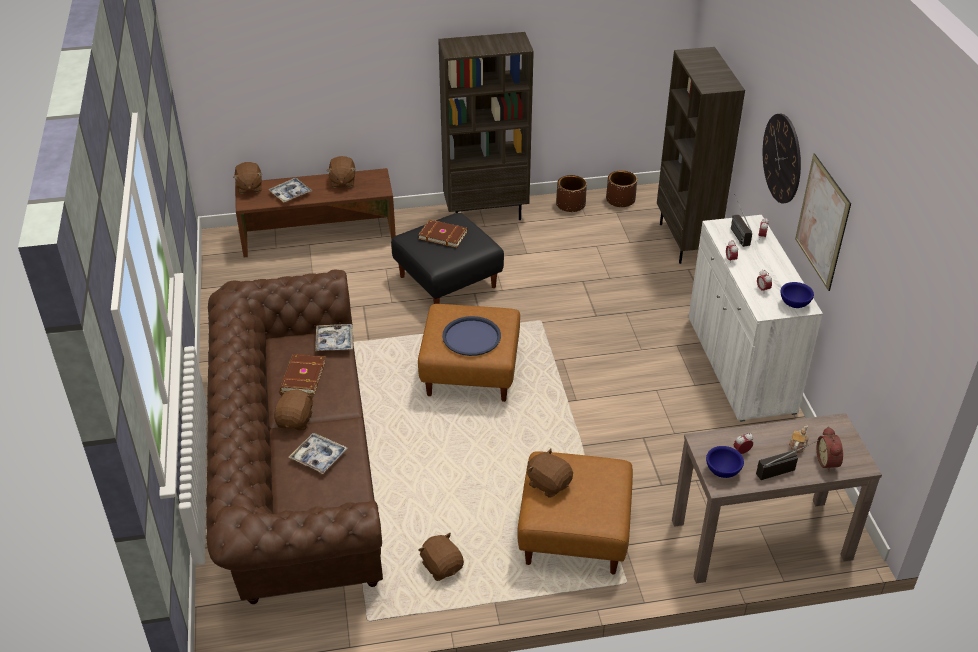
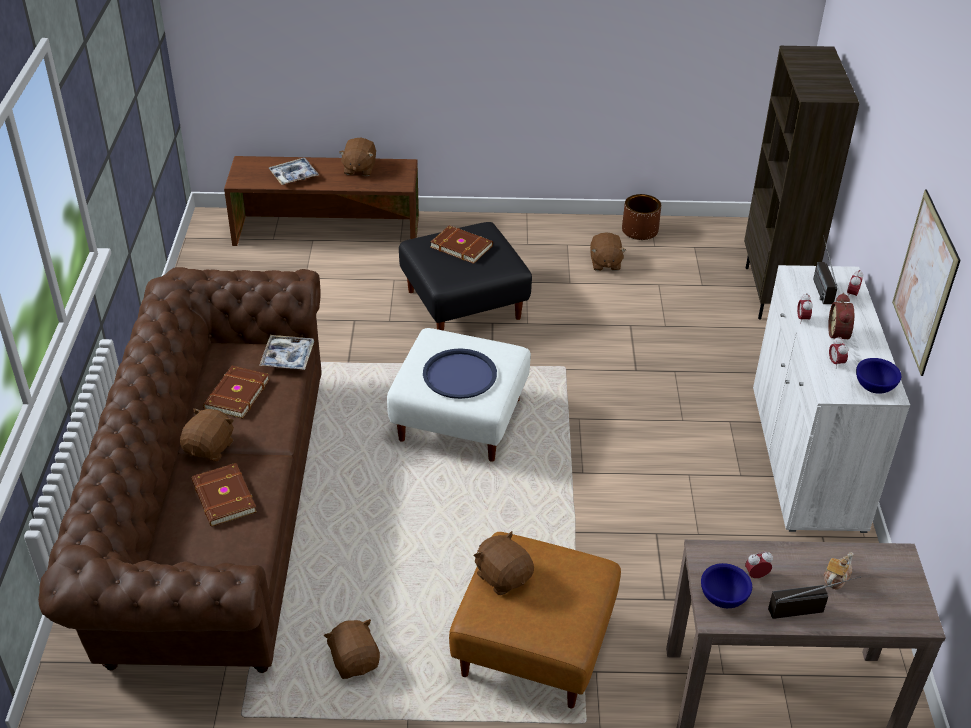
camera: 10 degrees right, 0 degrees up
brown plush toy [233,162,262,194] -> brown plush toy moved to [590,232,626,271]
tray [289,433,348,474] -> brown book [192,463,257,527]
brown ottoman [418,304,520,402] -> white ottoman [387,328,531,461]
brown bookcase [438,32,534,220] -> none
brown planter [606,170,637,207] -> none
wall clock [763,114,801,203] -> none
alarm clock [817,427,843,472] -> alarm clock moved to [828,293,855,339]

